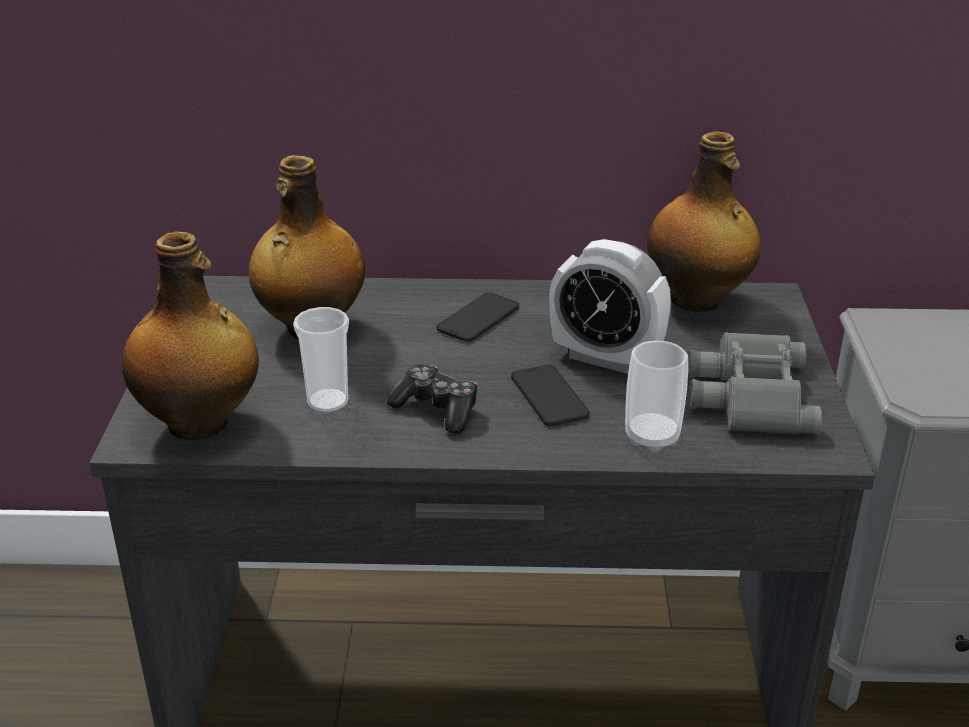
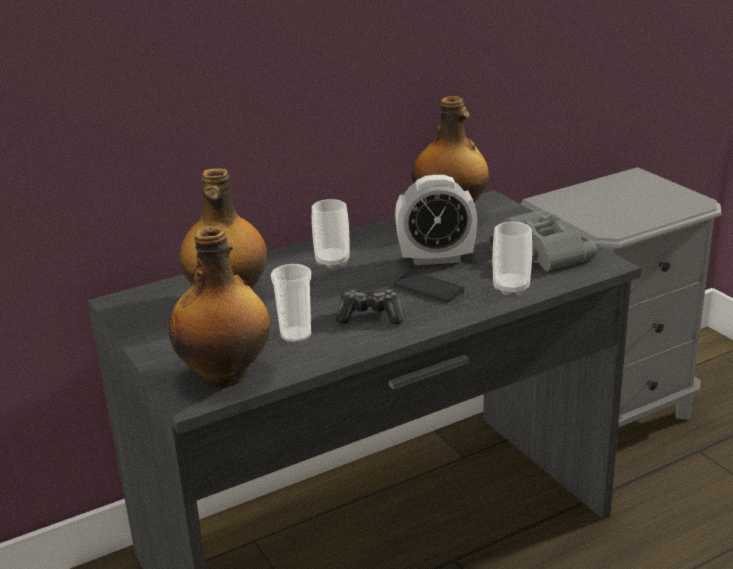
camera: 30 degrees left, 5 degrees down
phone [437,293,519,342] -> cup [312,199,349,269]

